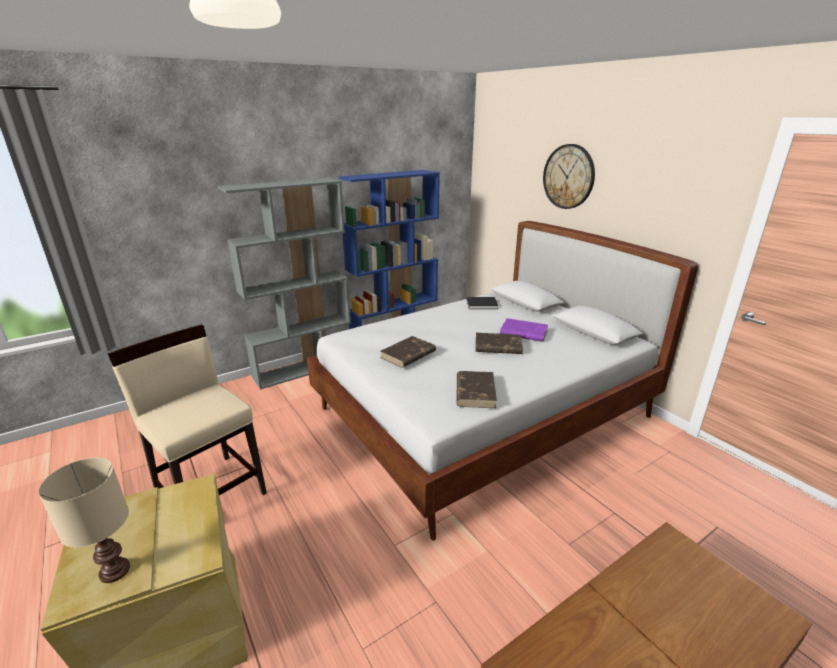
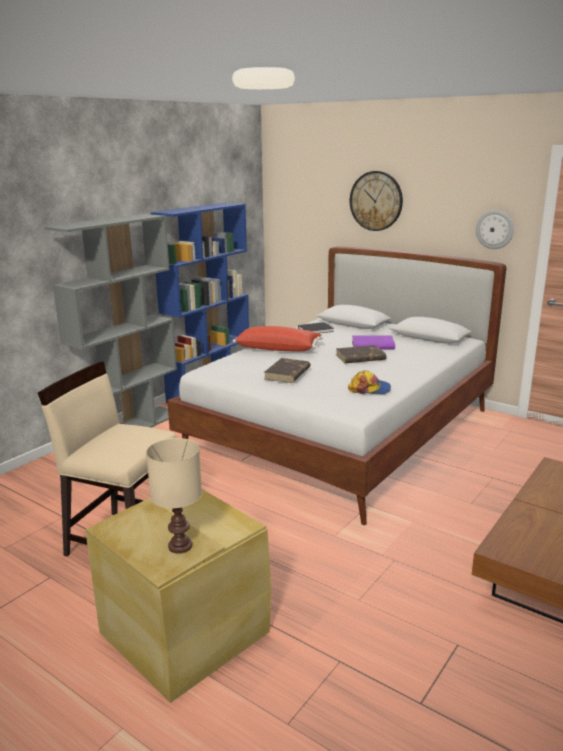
camera: 20 degrees left, 5 degrees down
brown book [457,371,497,408] -> cap [348,370,391,394]
none -> red pillow [233,326,323,351]
none -> wall clock [476,210,514,249]

